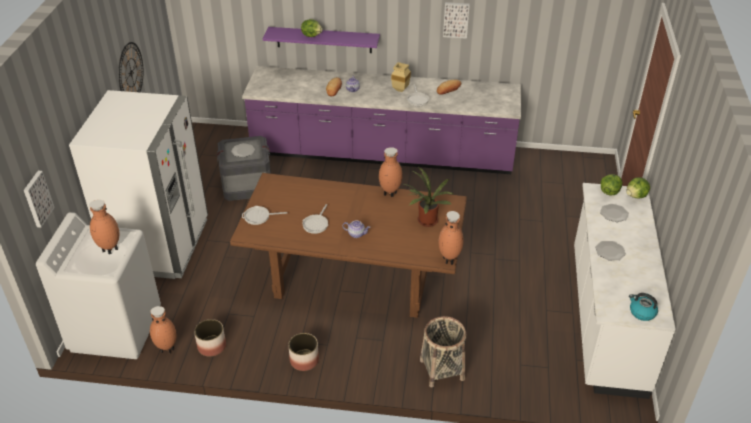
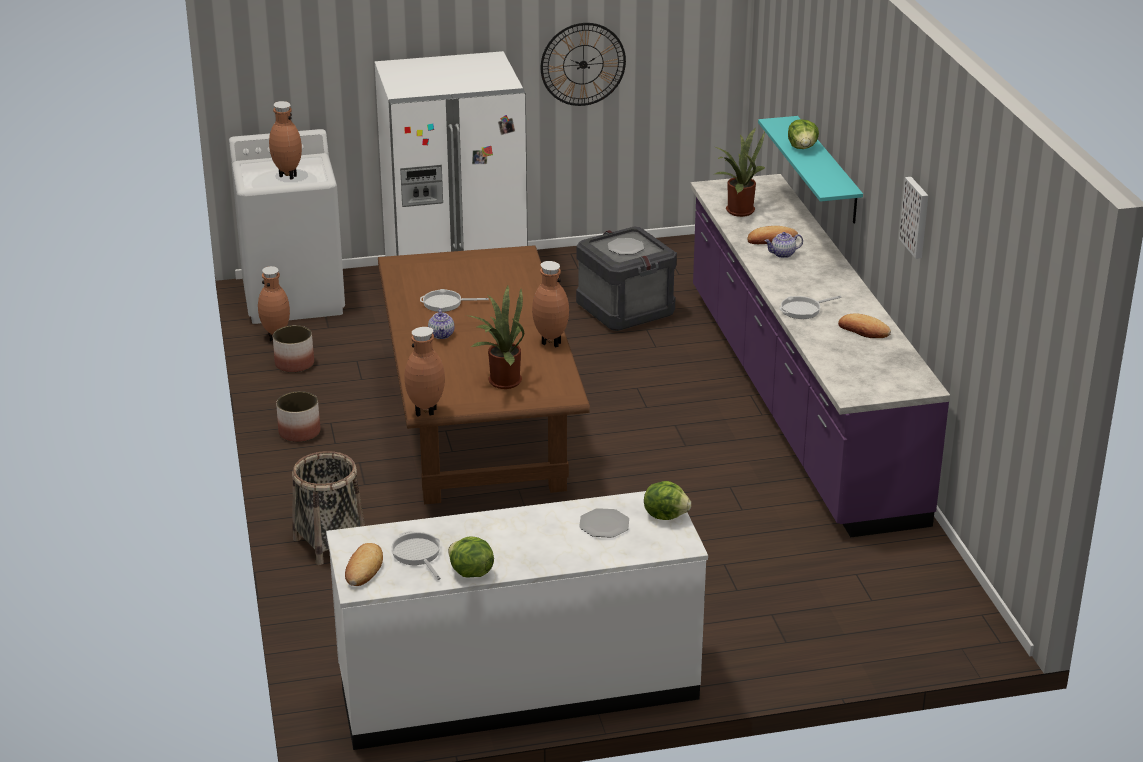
camera: 70 degrees right, 10 degrees down
picture [24,171,55,228] -> none
frying pan [242,206,287,225] -> frying pan moved to [391,531,441,580]
purple shelf [263,27,380,53] -> turquoise shelf [758,116,863,224]
beige vase [391,62,411,92] -> none
plate [595,241,626,260] -> none
lettuce [626,177,650,199] -> lettuce moved to [448,536,494,578]
kettle [629,293,658,321] -> bread [345,543,383,586]
none -> potted plant [715,128,766,217]

